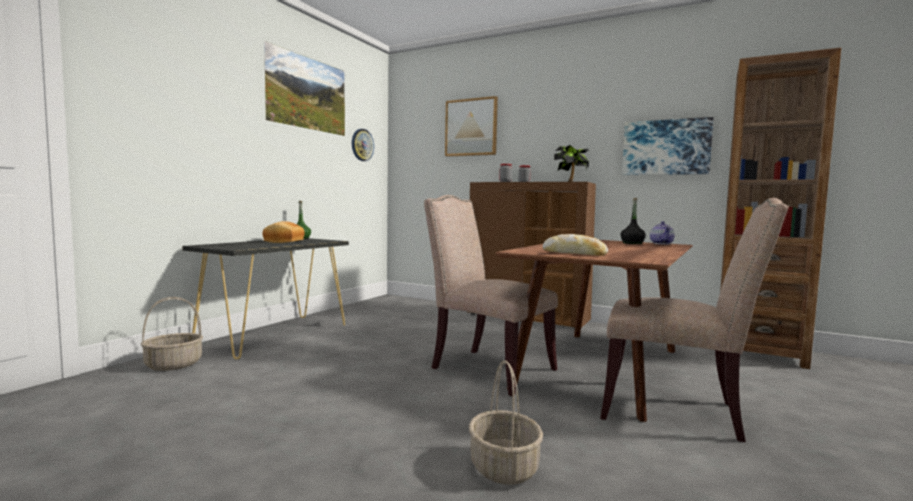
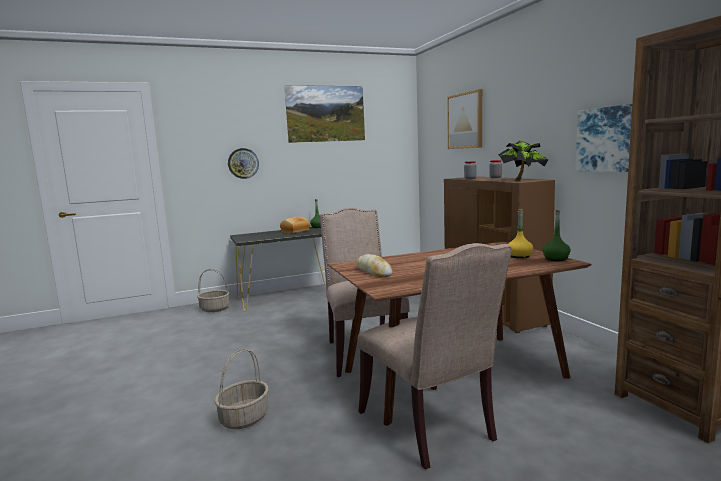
camera: 40 degrees right, 5 degrees up
wall clock [352,129,374,161] -> wall clock moved to [228,148,259,179]
black bottle [620,198,646,244] -> yellow bottle [509,209,533,259]
teapot [650,221,675,245] -> green bottle [542,210,571,261]

